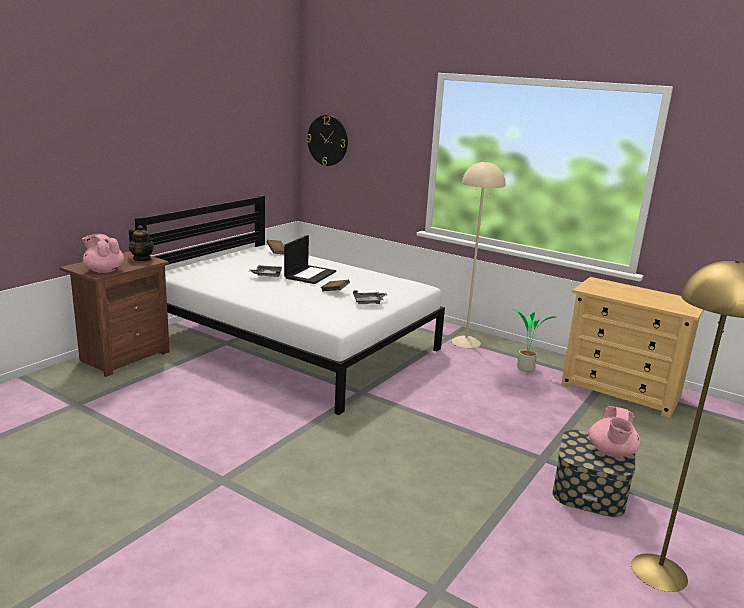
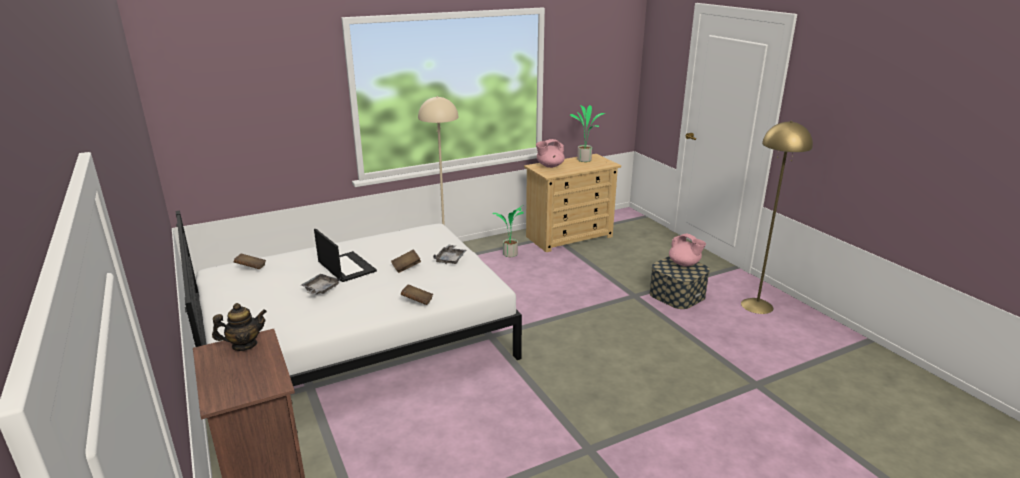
camera: 60 degrees left, 5 degrees up
pink teapot [82,234,124,273] -> pink teapot moved to [536,139,565,168]
wall clock [307,115,348,166] -> none
none -> brown book [400,284,433,305]
none -> potted plant [570,105,605,162]

